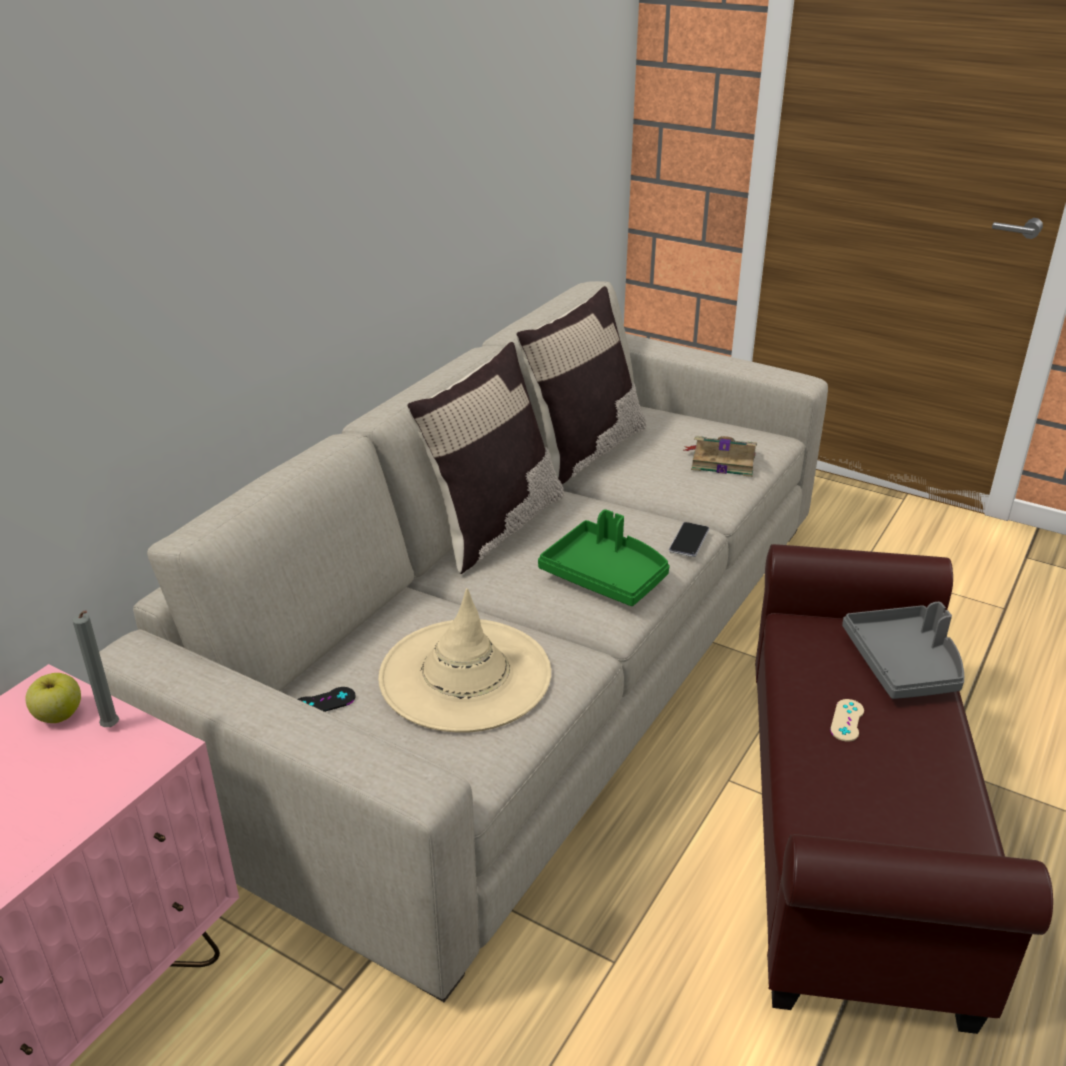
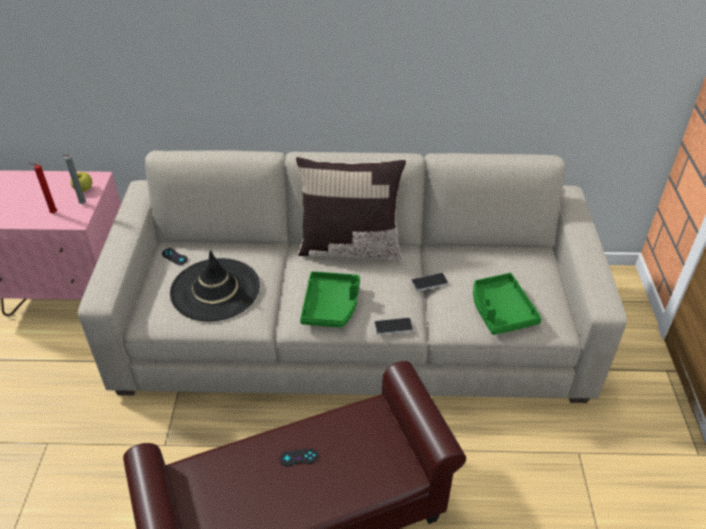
camera: 60 degrees right, 10 degrees up
beige hat [378,588,551,732] -> black hat [170,250,260,322]
pillow [516,286,647,484] -> none
book [684,436,757,477] -> green tray [473,273,542,335]
beige game controller [830,699,864,742] -> black game controller [280,448,318,466]
grey tray [842,602,964,699] -> none
none -> red candle [28,163,57,214]
none -> phone [411,273,448,291]

